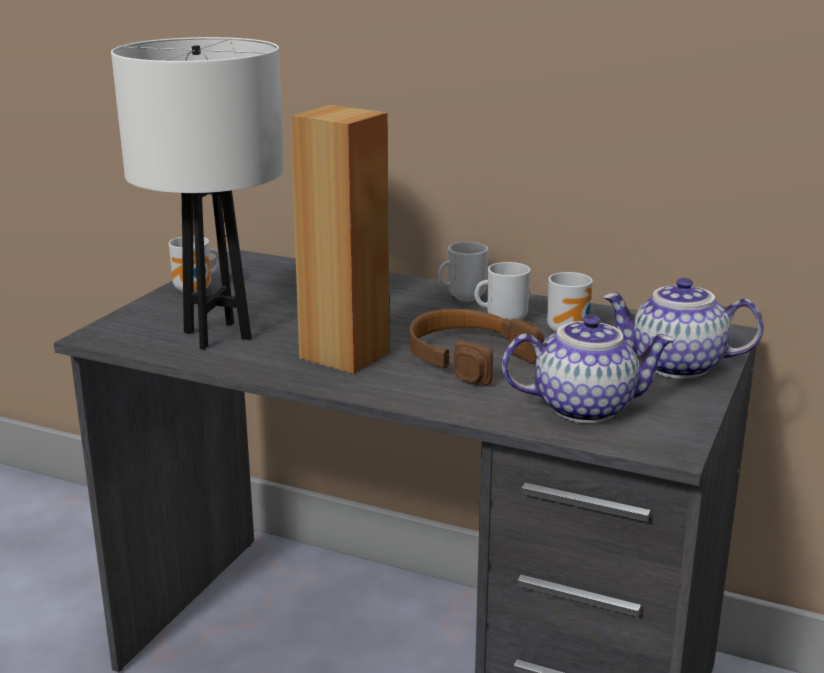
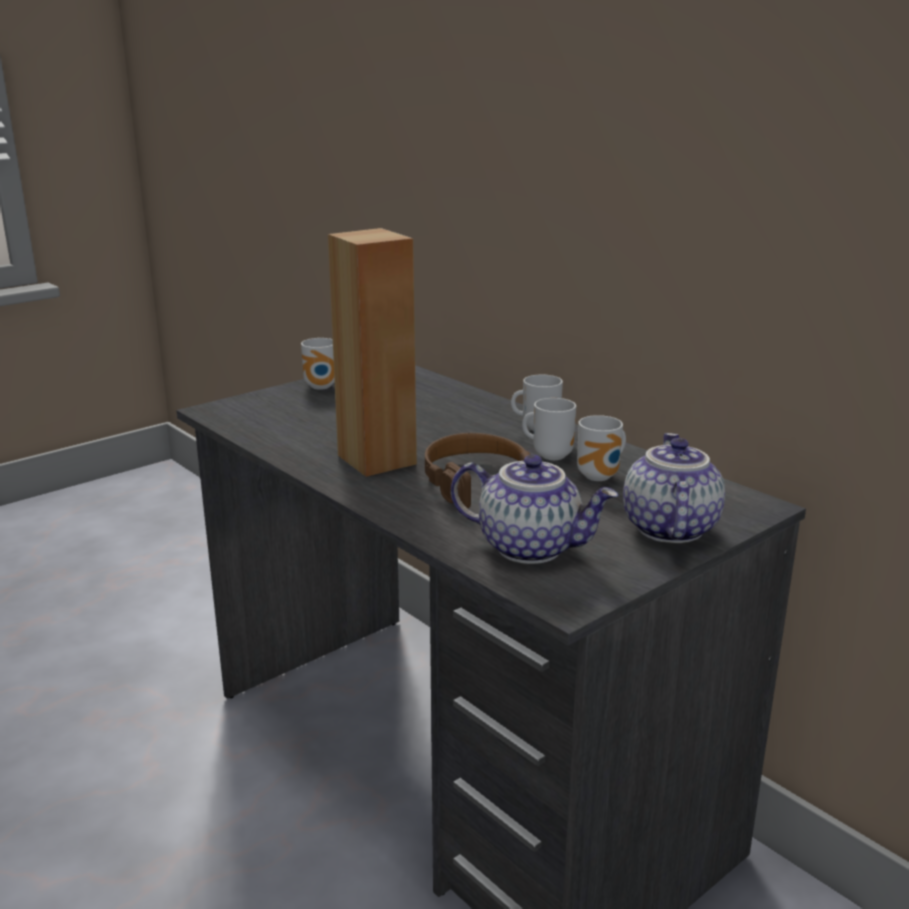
camera: 25 degrees right, 0 degrees up
white table lamp [111,37,284,349] -> none
teapot [602,278,764,379] -> teapot turned 60 degrees clockwise [623,433,725,543]

